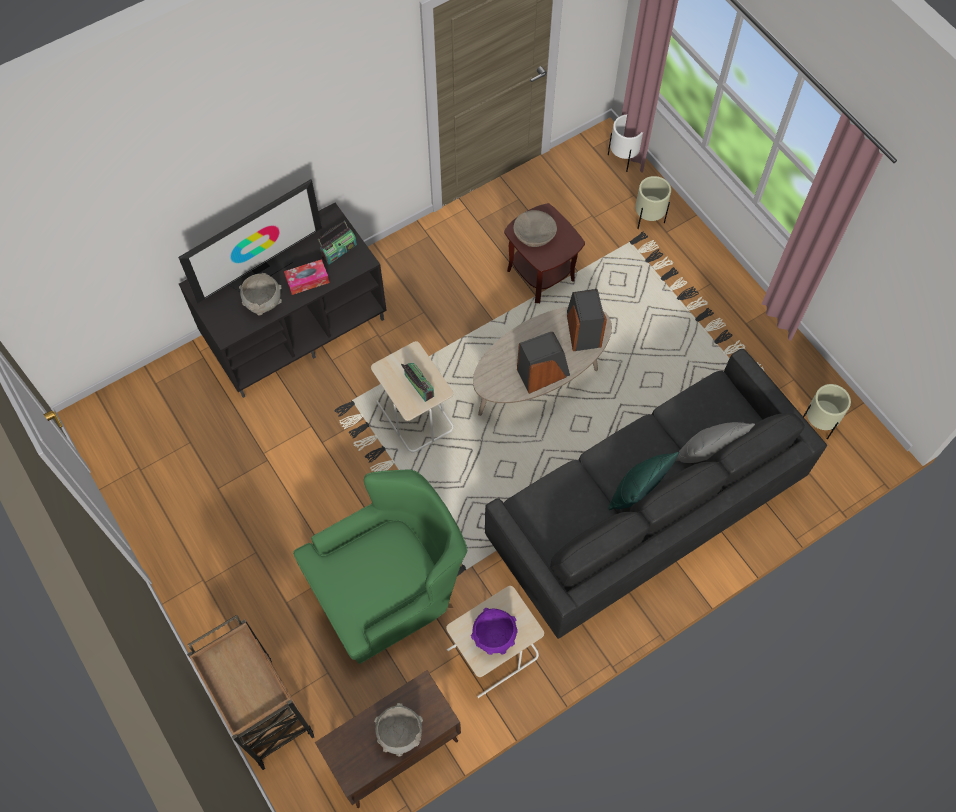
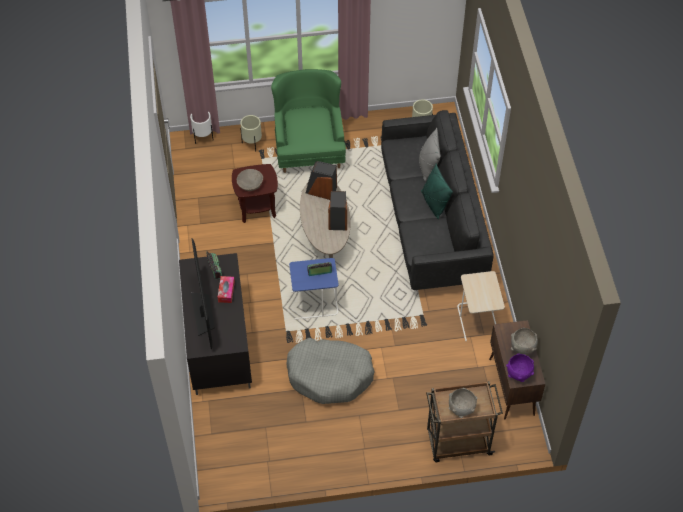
camera: 65 degrees left, 10 degrees down
grey bowl [239,273,282,316] -> grey bowl moved to [449,388,478,418]
green armchair [293,469,467,664] -> green armchair moved to [271,69,346,173]
beige side table [371,341,454,453] -> blue side table [289,258,339,320]
purple bowl [471,608,518,655] -> purple bowl moved to [506,353,534,382]
none -> grey dog bed [286,338,375,404]

